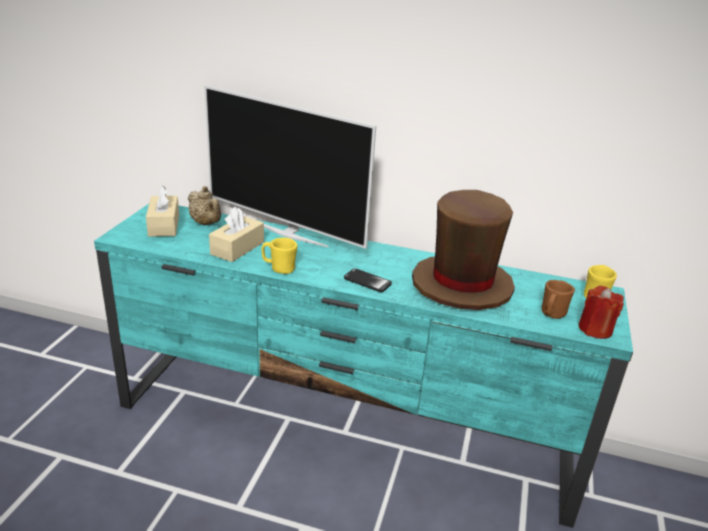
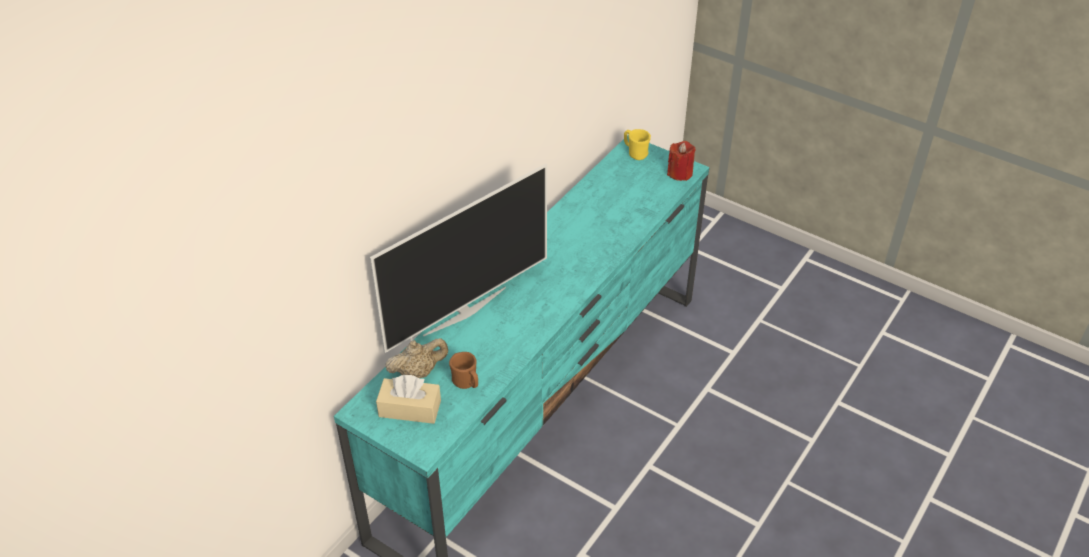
camera: 70 degrees left, 15 degrees up
beige tissue box [209,207,264,262] -> none
yellow mug [262,238,297,274] -> none
phone [344,269,392,292] -> none
brown hat [412,190,515,310] -> none
brown mug [542,280,575,319] -> brown mug moved to [449,352,478,389]

